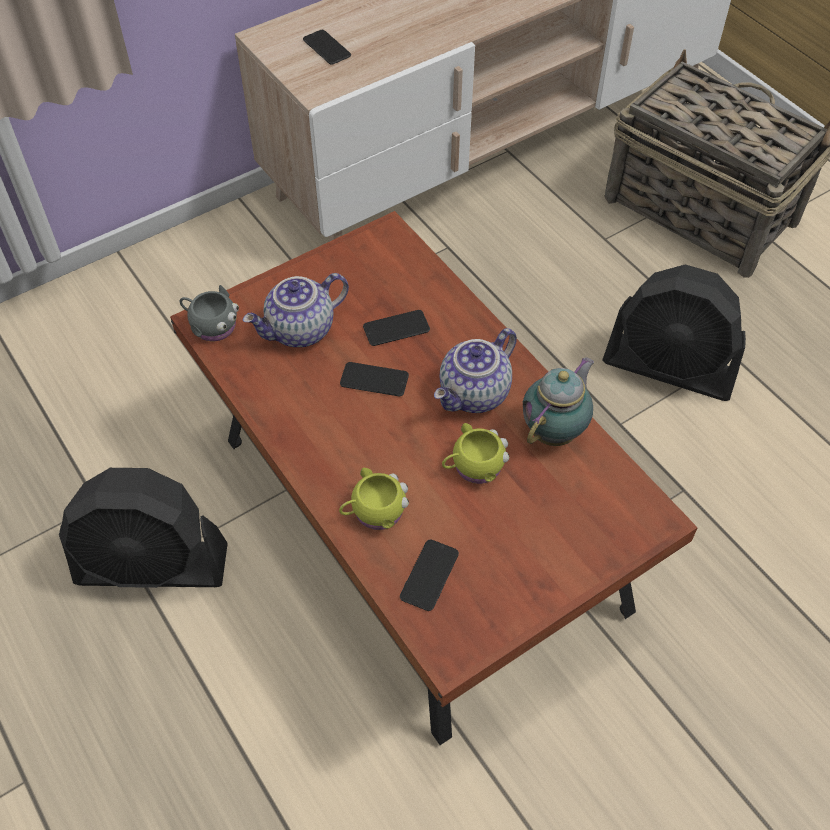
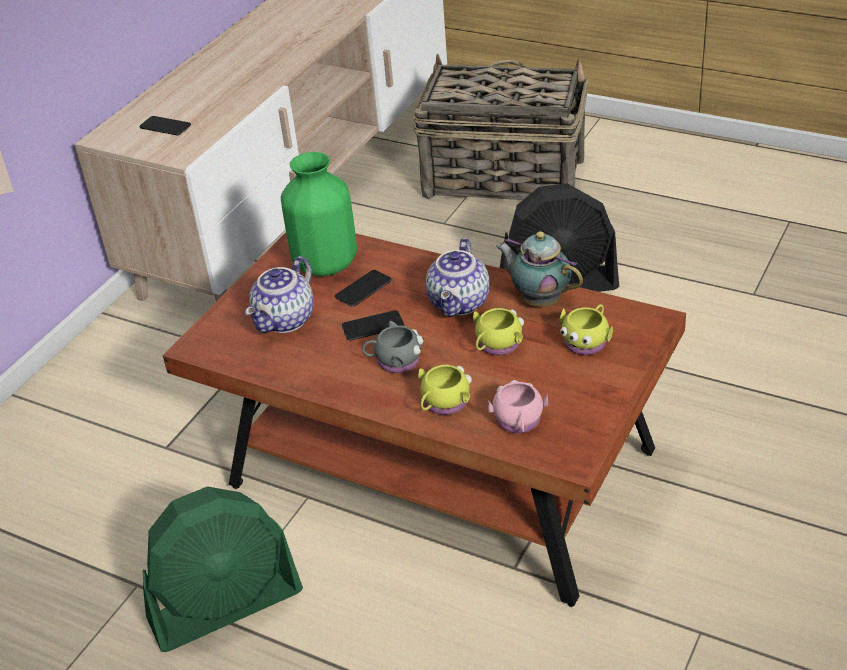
camera: 25 degrees left, 15 degrees down
black fan [59,468,228,588] -> green fan [142,486,303,652]
grey mug [180,285,239,341] -> grey mug moved to [362,321,424,373]
phone [400,540,459,611] -> pink mug [488,380,548,433]
teapot [523,357,594,446] -> teapot turned 60 degrees counterclockwise [496,231,583,307]
none -> green vase [281,152,357,276]
none -> yellow mug [559,304,613,355]

